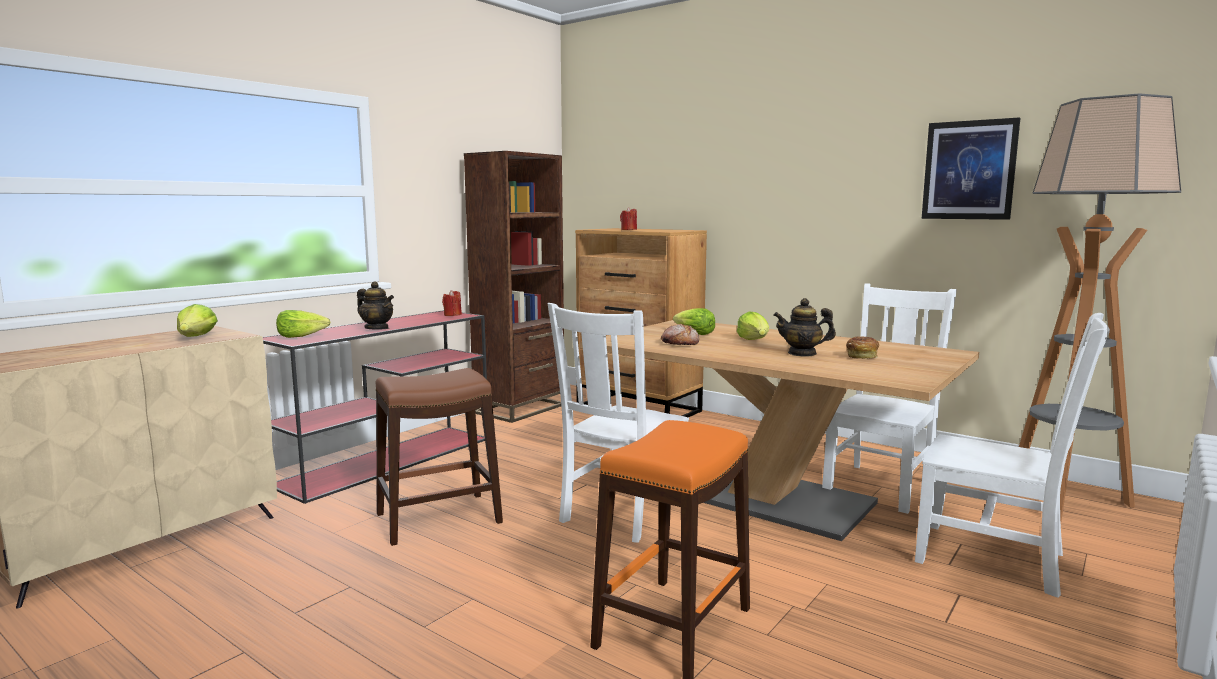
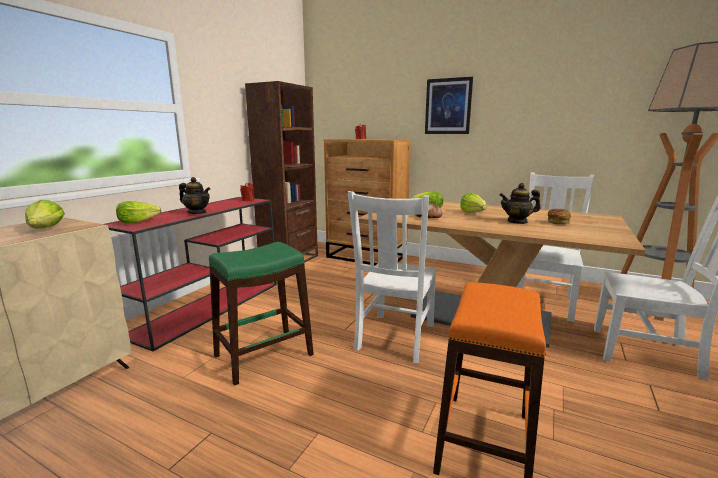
camera: 10 degrees left, 5 degrees up
brown stool [376,368,503,546] -> green stool [209,242,314,386]
picture [922,117,1020,220] -> picture moved to [425,77,473,134]

